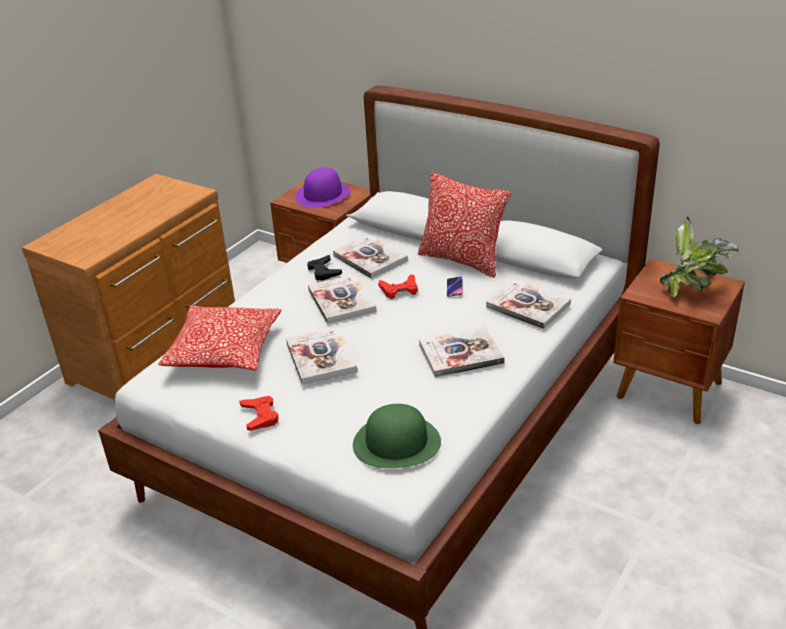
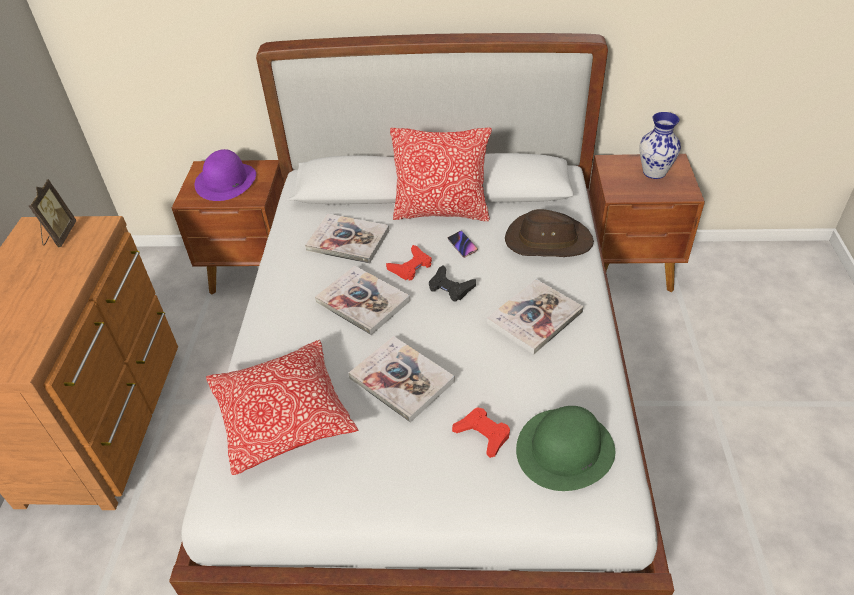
camera: 30 degrees left, 10 degrees up
red game controller [239,396,279,431] -> red game controller moved to [452,408,510,458]
black game controller [307,255,342,281] -> black game controller moved to [429,265,476,302]
book [486,279,571,329] -> brown hat [505,209,594,257]
potted plant [660,217,739,298] -> vase [639,112,681,179]
none -> picture frame [29,179,77,247]

